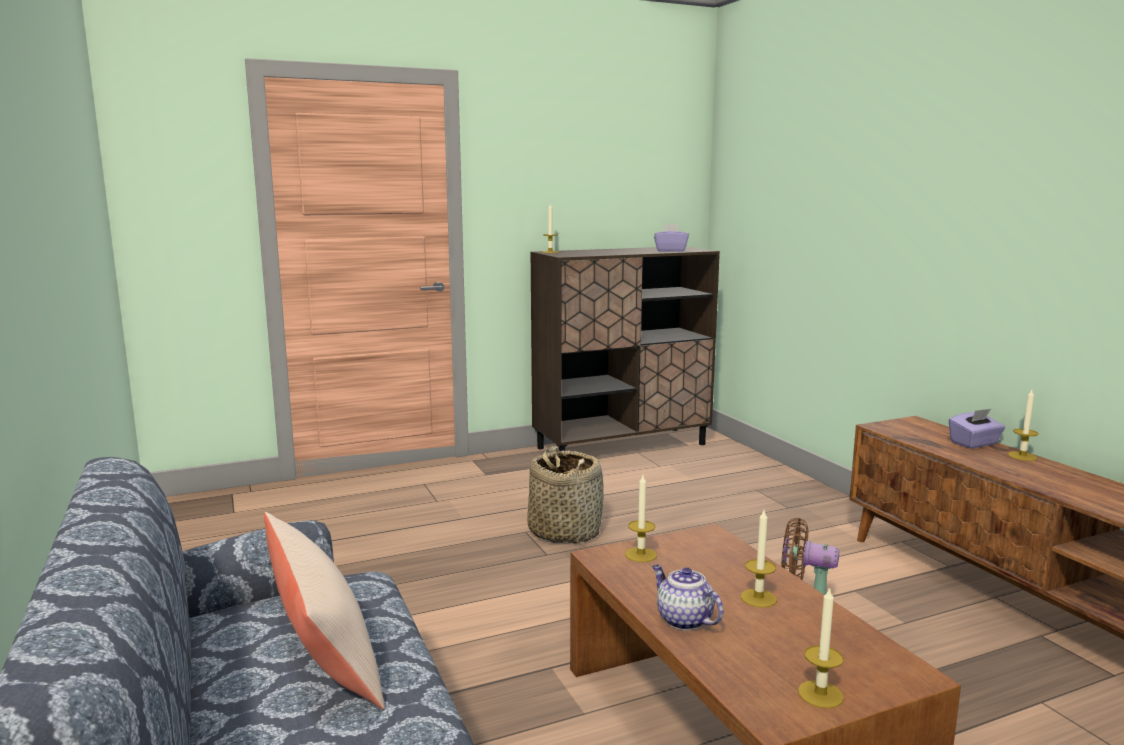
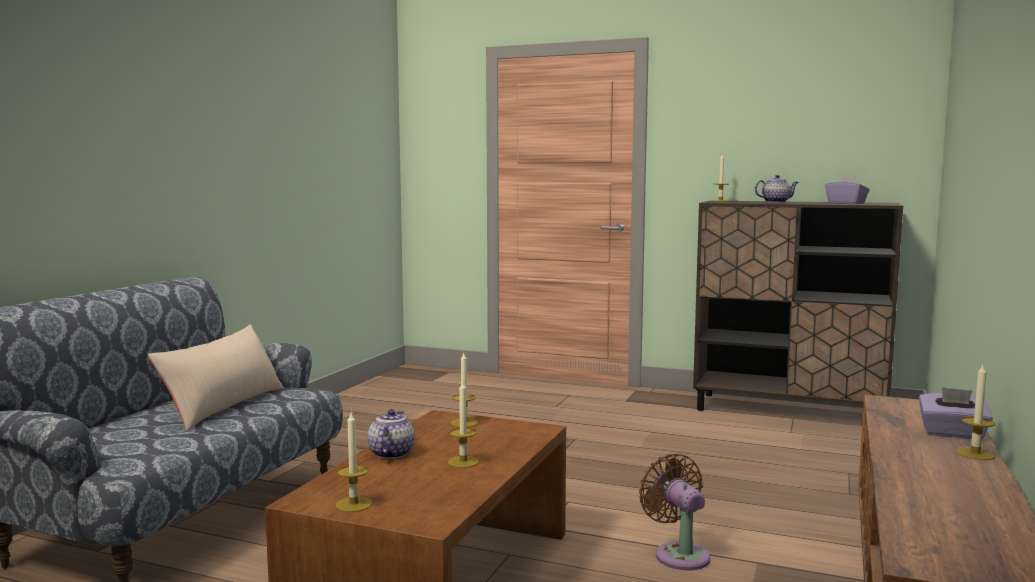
camera: 45 degrees right, 5 degrees down
basket [527,446,604,544] -> none
none -> teapot [755,175,798,202]

